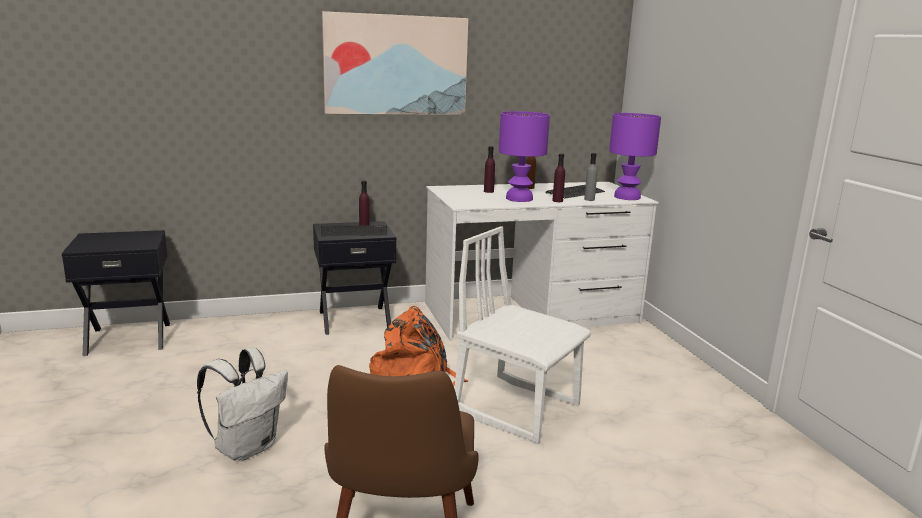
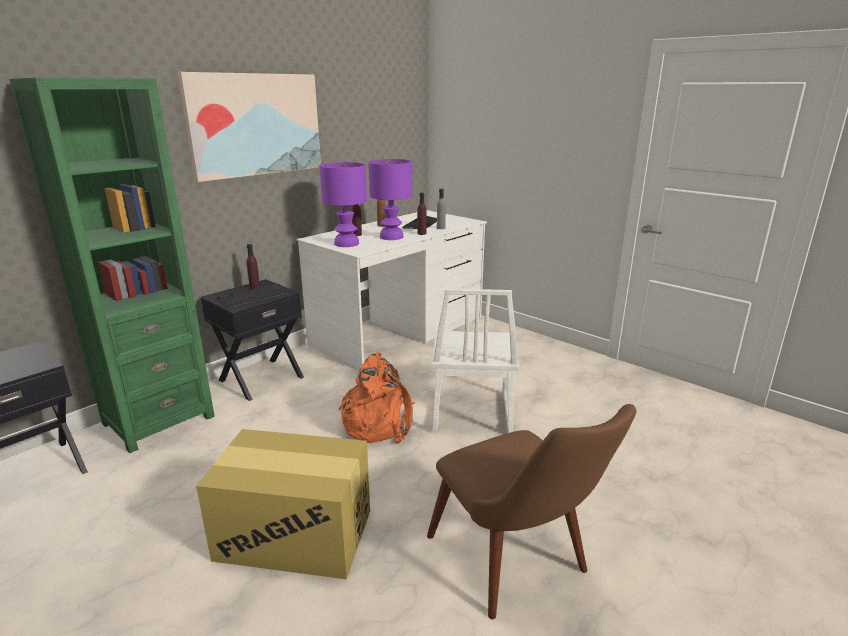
camera: 30 degrees left, 5 degrees up
white backpack [197,348,288,462] -> cardboard box [196,429,370,579]
white chair [454,226,592,444] -> white chair turned 90 degrees counterclockwise [432,289,519,433]
purple table lamp [609,113,661,200] -> purple table lamp moved to [319,162,367,247]
none -> green bookcase [9,77,215,453]

